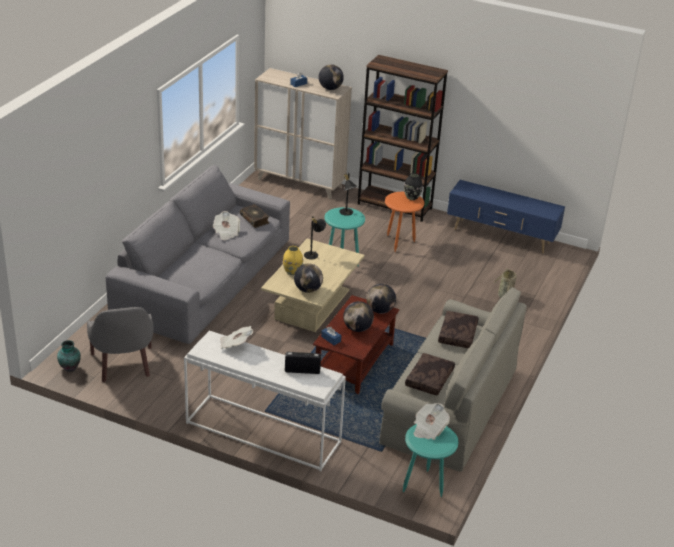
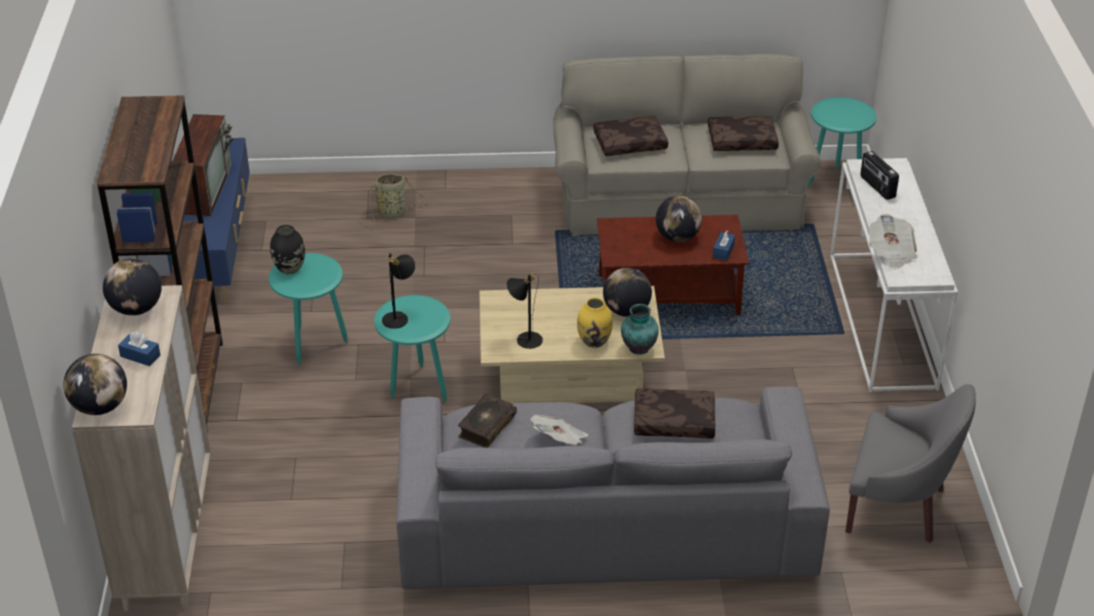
camera: 115 degrees left, 5 degrees up
vase [57,340,81,372] -> vase moved to [621,304,659,355]
grey armchair [87,307,154,382] -> grey armchair turned 60 degrees clockwise [845,384,976,543]
globe [366,284,396,313] -> globe moved to [63,354,127,415]
orange side table [385,192,424,252] -> turquoise side table [269,253,348,366]
newspaper [414,403,450,440] -> none
none -> television [172,114,234,216]
none -> brown pillow [634,388,715,439]

